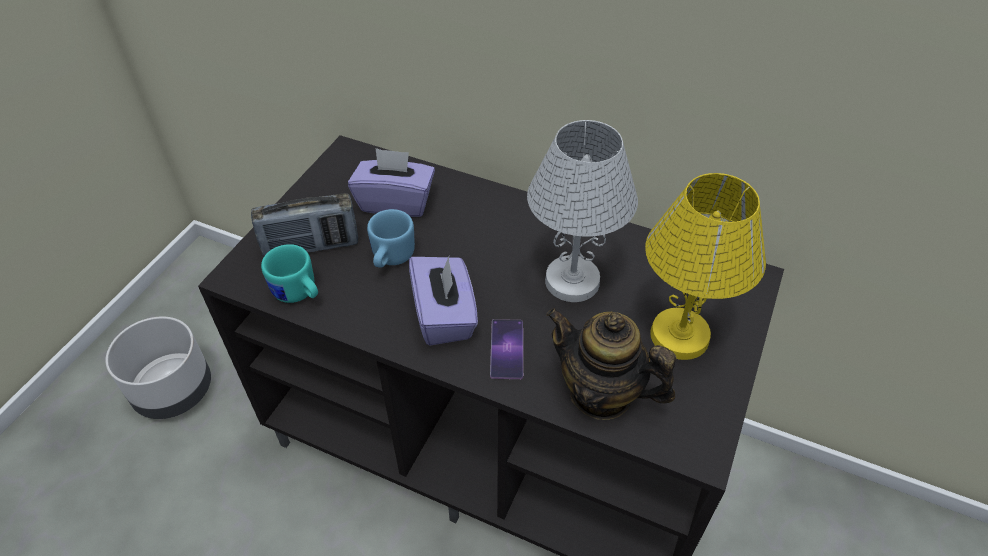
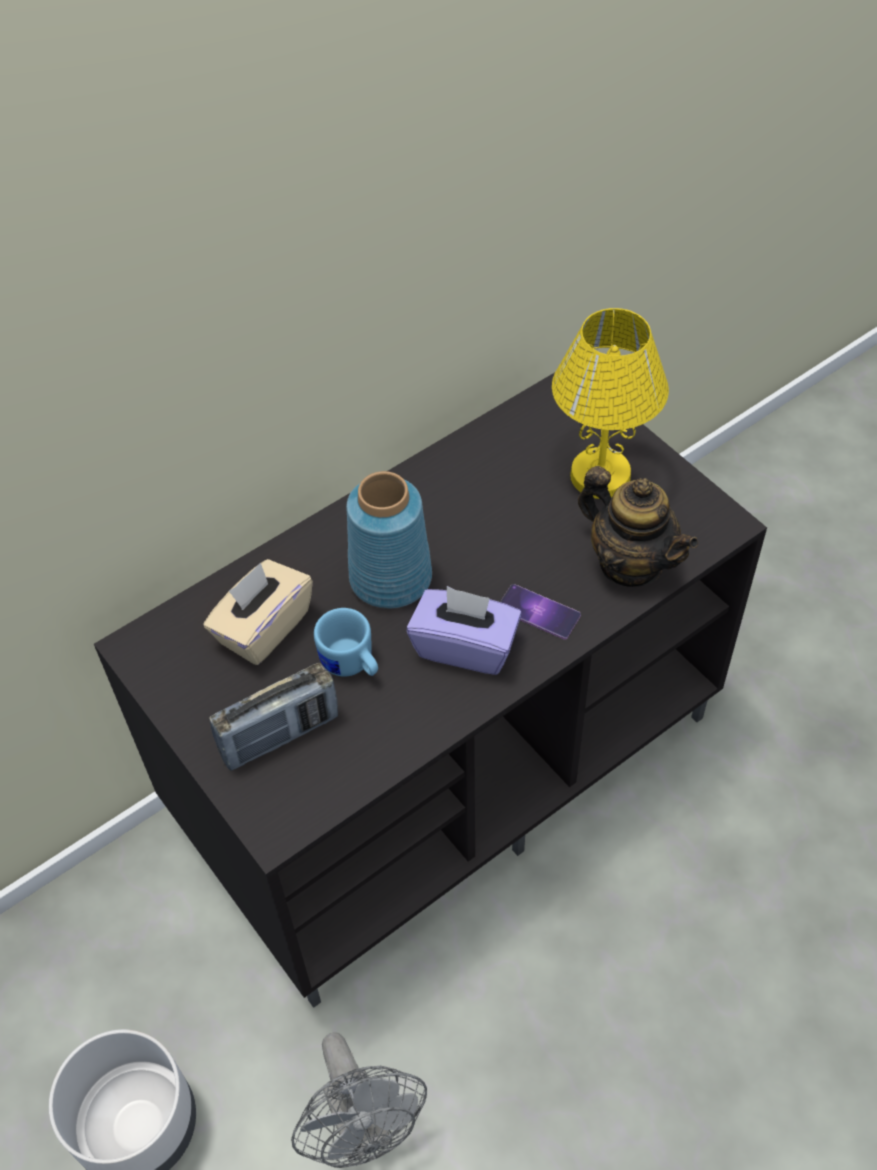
camera: 60 degrees left, 5 degrees up
radio [251,193,358,257] -> radio turned 45 degrees clockwise [209,663,338,771]
turquoise mug [261,244,318,303] -> none
purple tissue box [348,148,435,217] -> beige tissue box [203,559,313,665]
white table lamp [527,120,638,302] -> none
teapot [546,308,676,420] -> teapot turned 105 degrees counterclockwise [578,466,698,587]
none -> grey fan [291,1032,427,1168]
none -> blue vase [346,471,432,609]

